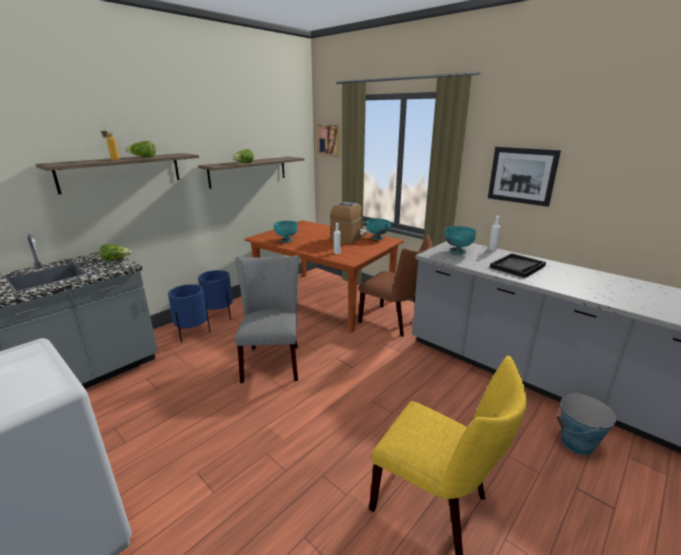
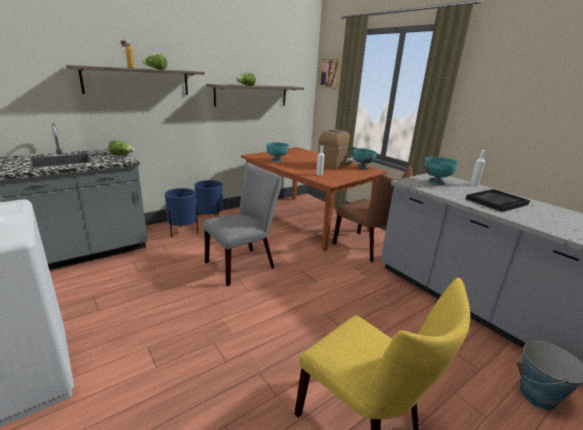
camera: 10 degrees right, 0 degrees up
grey chair [235,255,300,383] -> grey chair turned 45 degrees clockwise [203,162,281,286]
picture [488,147,561,207] -> none

